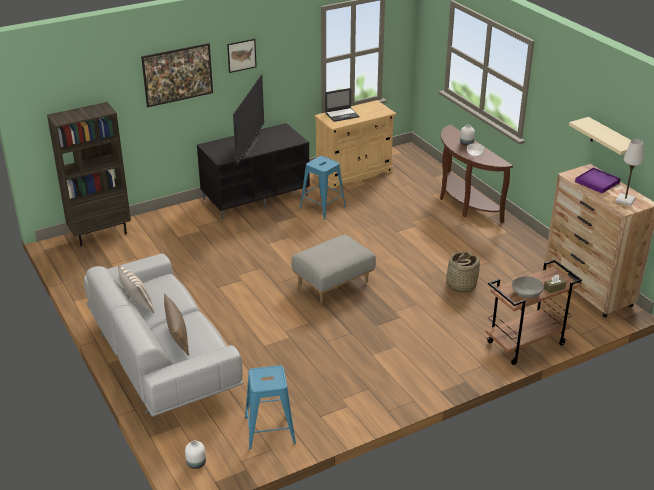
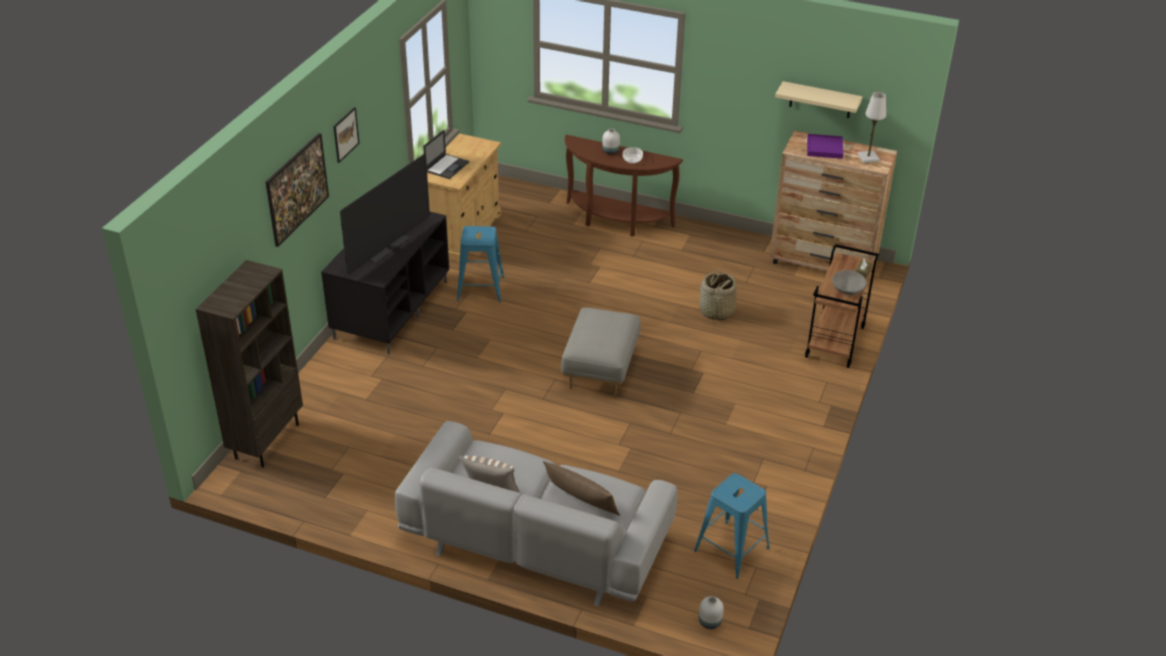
camera: 40 degrees left, 5 degrees up
television [233,74,264,165] -> television turned 60 degrees clockwise [340,154,430,275]

